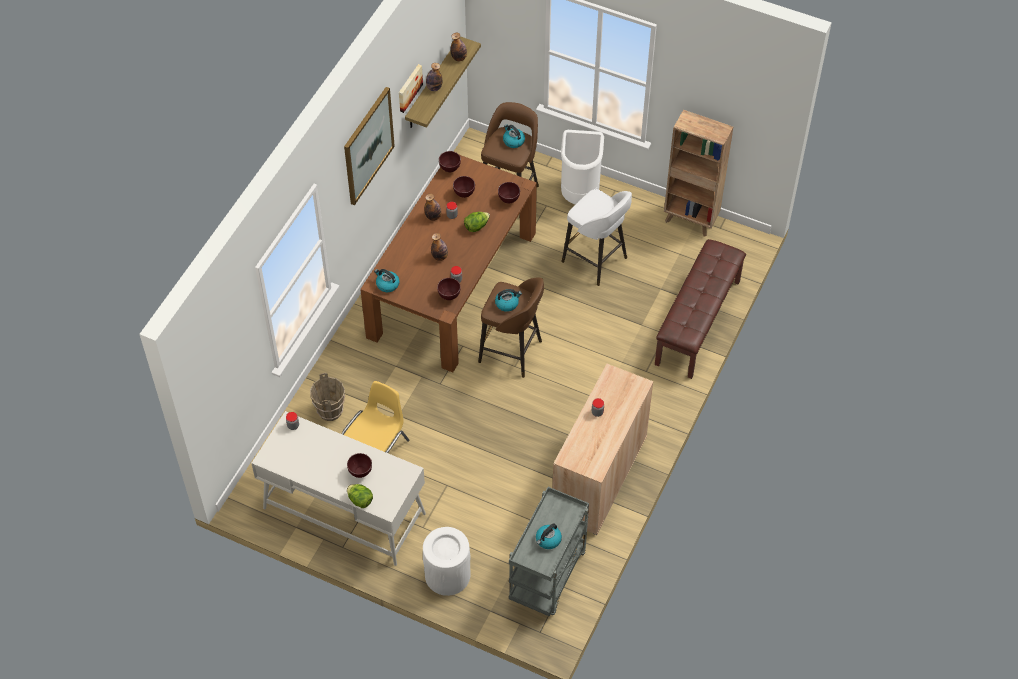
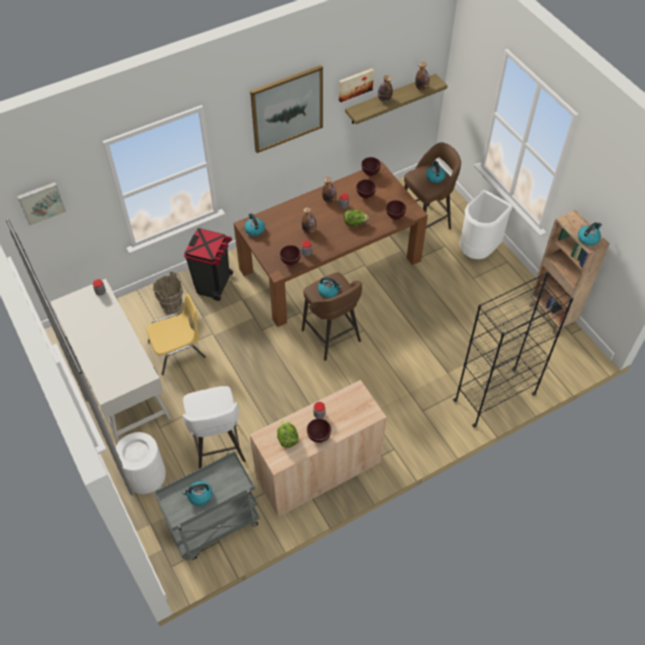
camera: 35 degrees right, 0 degrees up
brown bowl [347,453,372,478] -> brown bowl moved to [307,418,331,443]
lettuce [347,484,373,508] -> lettuce moved to [277,421,299,448]
white stool [561,189,632,286] -> white stool moved to [183,386,246,469]
brown bench [655,239,746,379] -> black bookcase [453,272,573,428]
none -> picture [17,182,66,226]
none -> black trash can [184,228,233,301]
none -> kettle [578,222,602,246]

